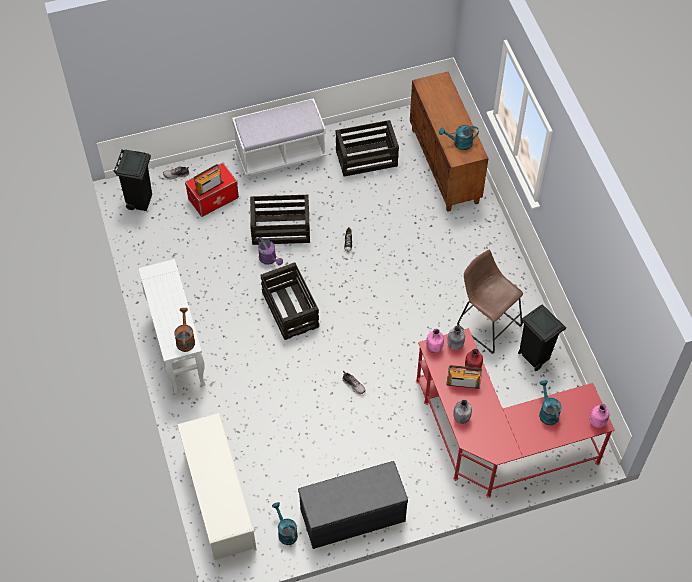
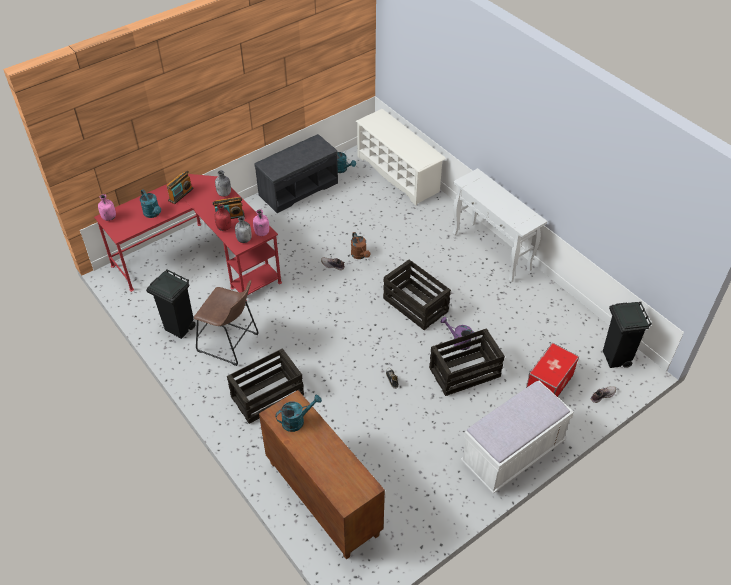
camera: 160 degrees right, 10 degrees down
brown watering can [175,308,195,352] -> brown watering can moved to [351,232,370,259]
radio [194,164,224,196] -> radio moved to [167,170,194,204]
crate [336,120,399,177] -> crate moved to [227,348,304,424]

